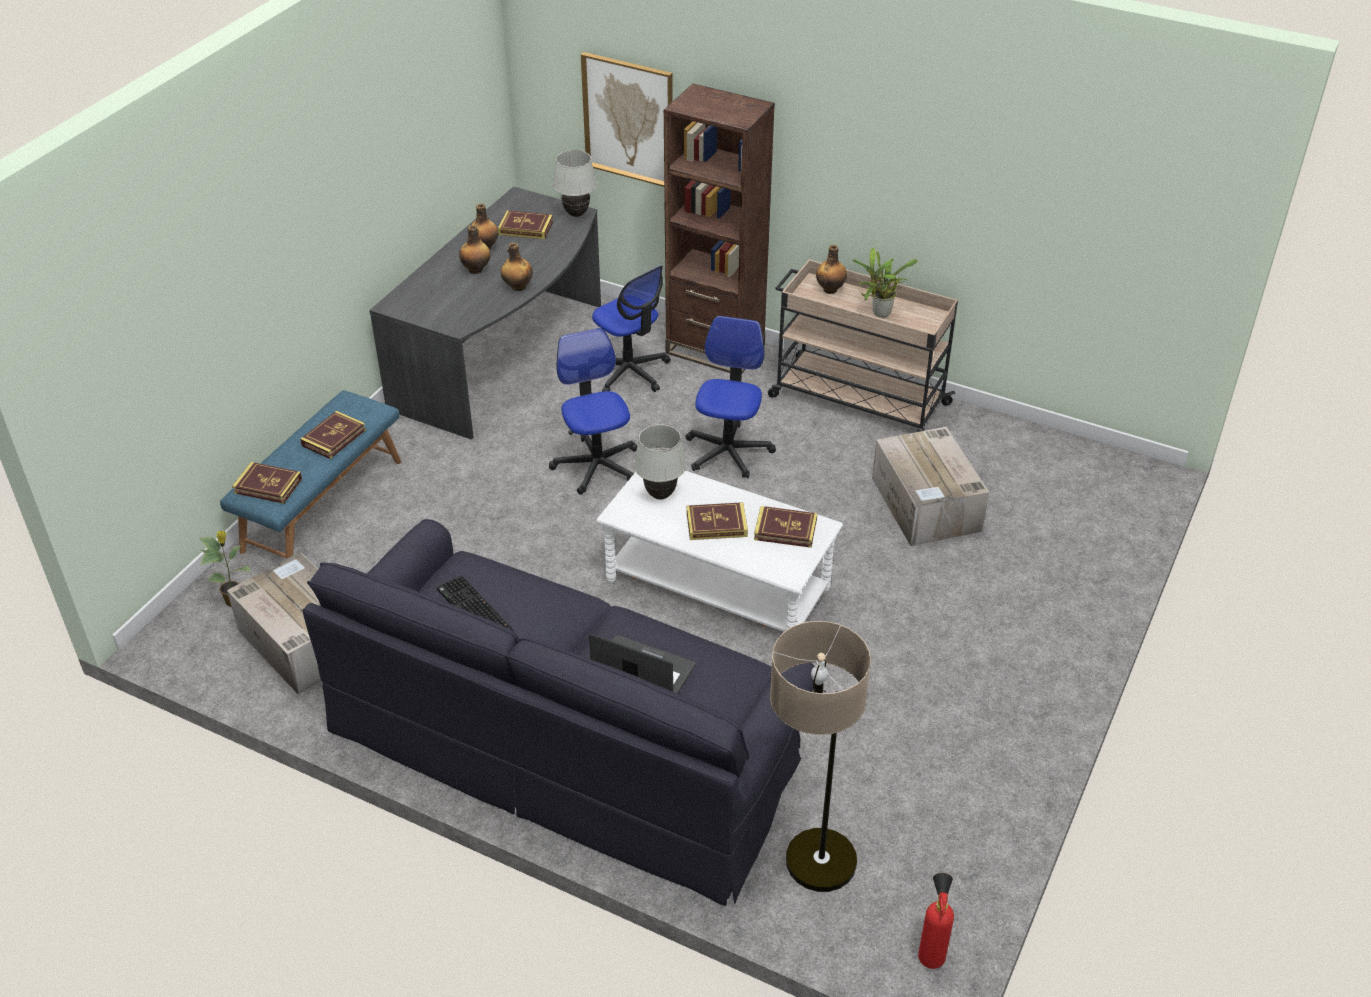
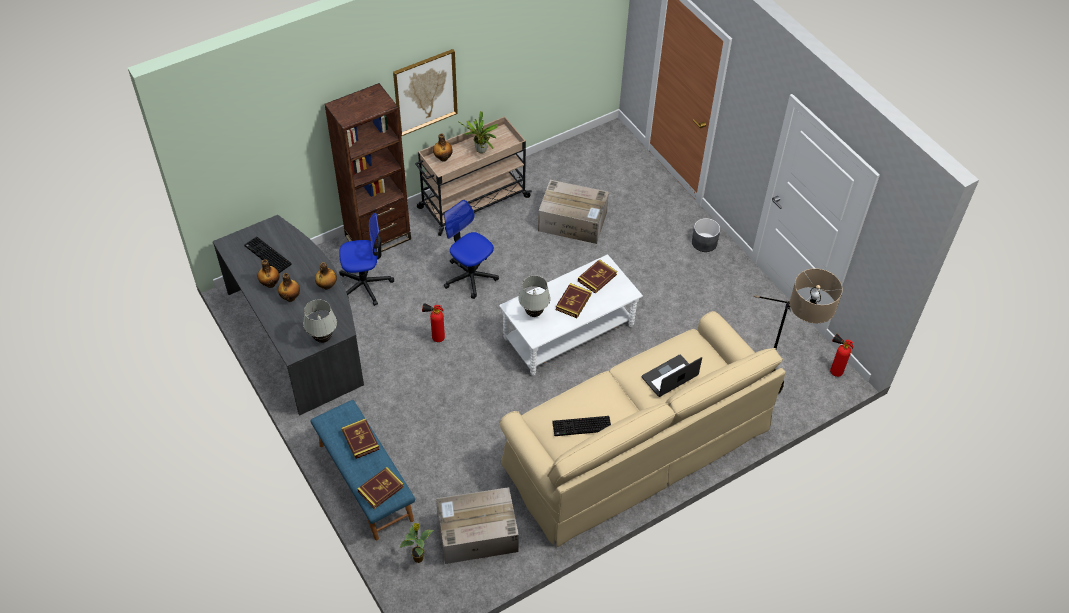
camera: 60 degrees left, 10 degrees up
black sofa [303,519,815,906] -> beige sofa [499,311,786,547]
book [498,210,553,239] -> keyboard [244,236,292,273]
office chair [549,328,638,495] -> fire extinguisher [422,303,445,342]
white table lamp [553,150,597,217] -> white table lamp moved to [303,299,337,343]
picture [581,52,673,187] -> picture moved to [393,49,458,136]
none -> grey planter [692,218,720,252]

